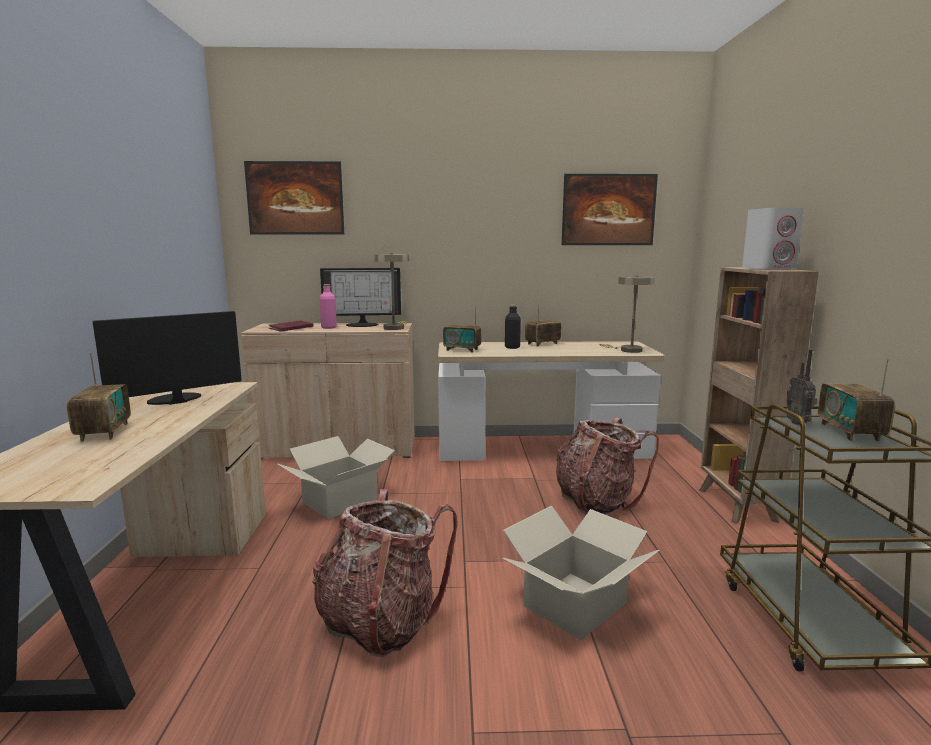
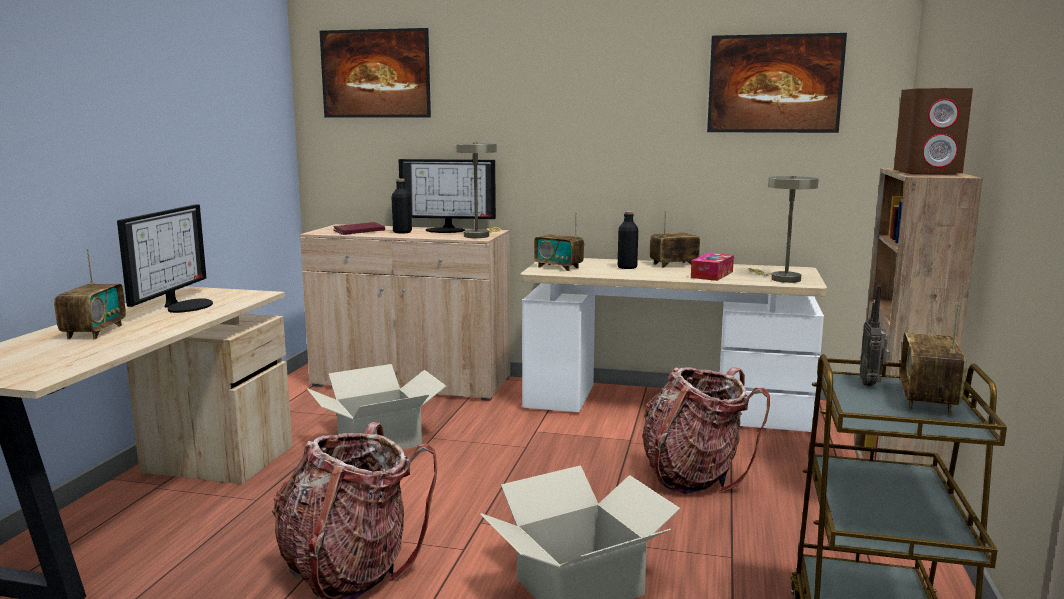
camera: 15 degrees right, 0 degrees up
monitor [93,311,242,405] -> monitor turned 120 degrees clockwise [117,204,213,313]
pink bottle [320,284,337,329] -> black bottle [392,179,412,233]
white speaker [742,208,804,270] -> brown speaker [894,88,973,175]
none -> tissue box [691,253,734,281]

